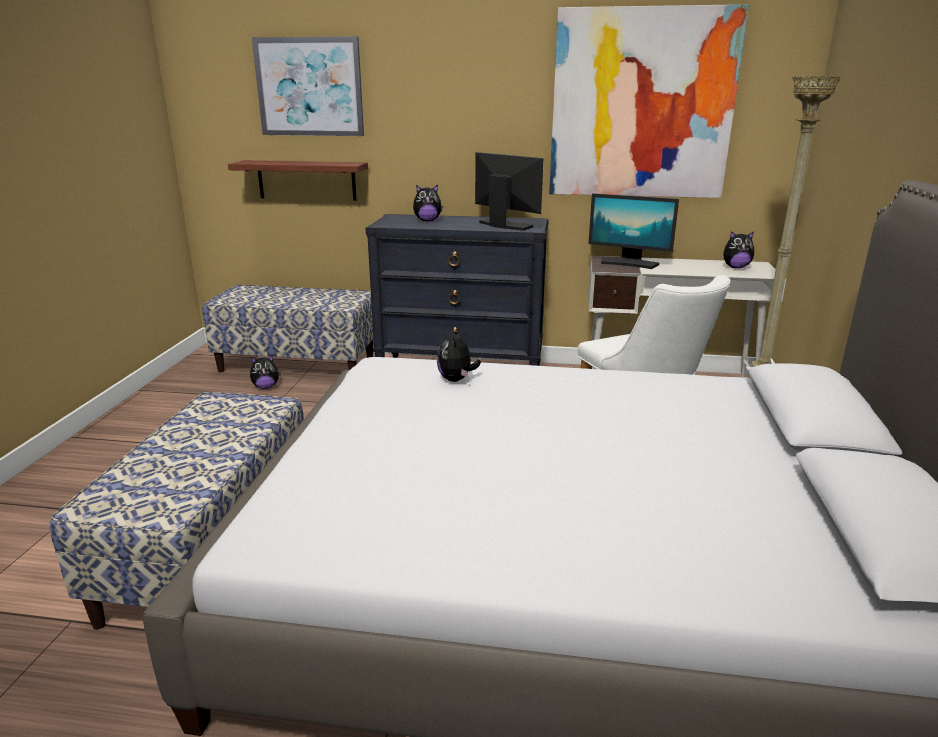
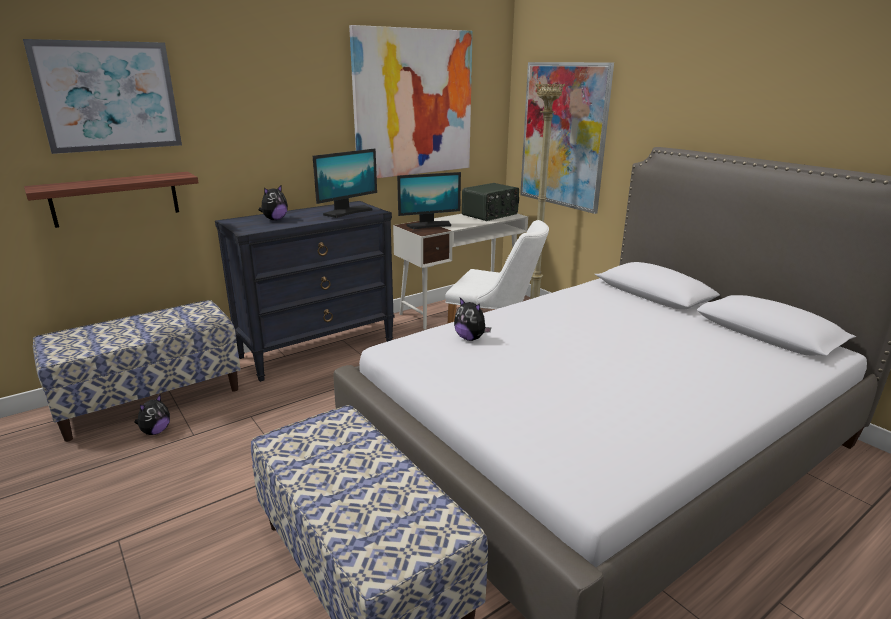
camera: 45 degrees left, 0 degrees up
monitor [475,152,543,231] -> monitor turned 135 degrees clockwise [313,149,377,218]
plush toy [723,231,754,268] -> radio [462,183,519,221]
none -> picture [520,62,614,214]

